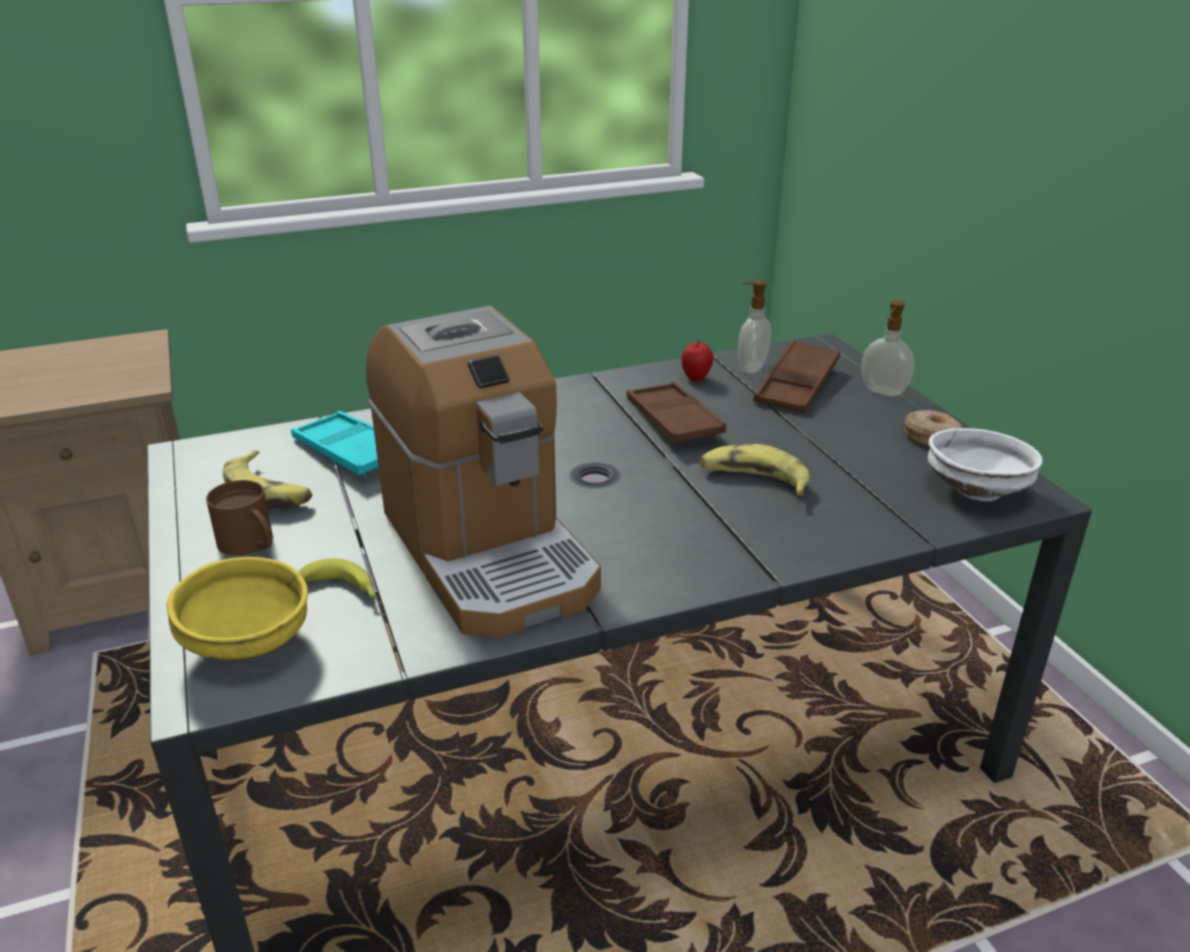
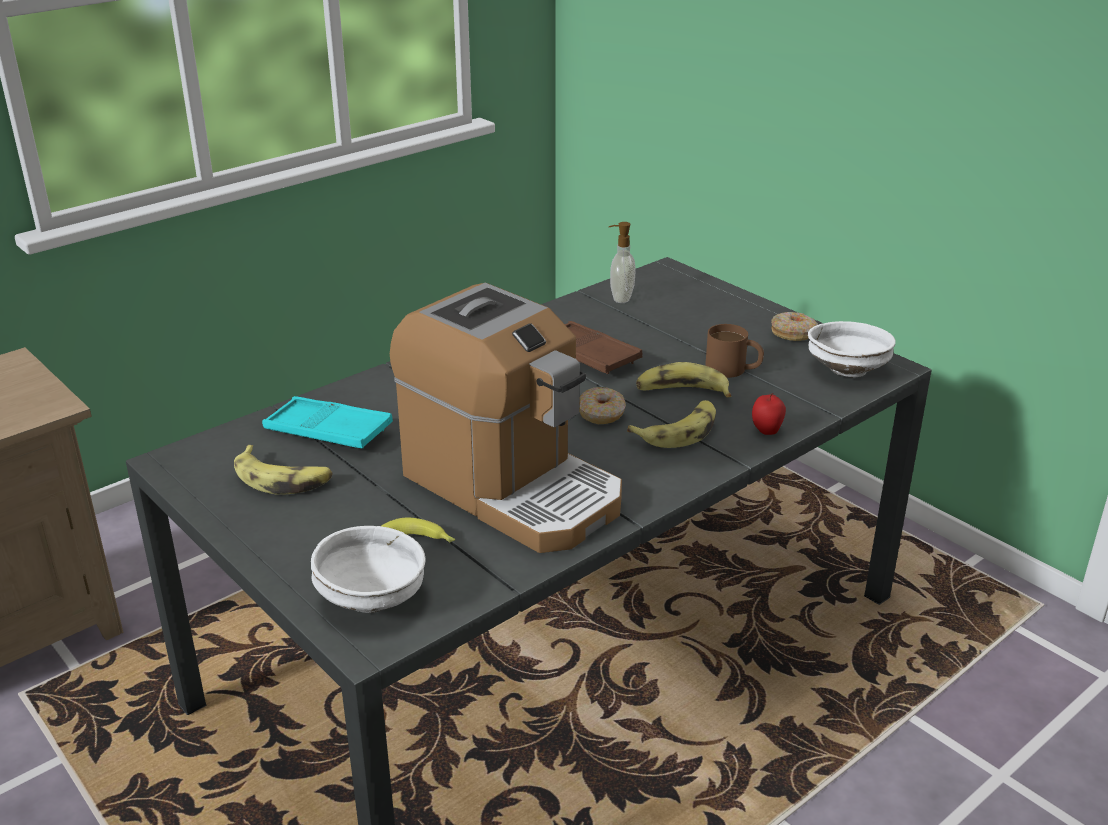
camera: 20 degrees left, 0 degrees up
yellow bowl [167,557,308,661] -> white bowl [311,526,425,613]
brown mug [206,480,273,555] -> brown mug moved to [705,324,764,378]
apple [681,340,714,381] -> apple moved to [752,393,786,435]
brown tray [753,340,840,413] -> none
soap dispenser [861,300,914,396] -> none
none -> donut [579,387,626,424]
none -> banana [627,400,716,448]

